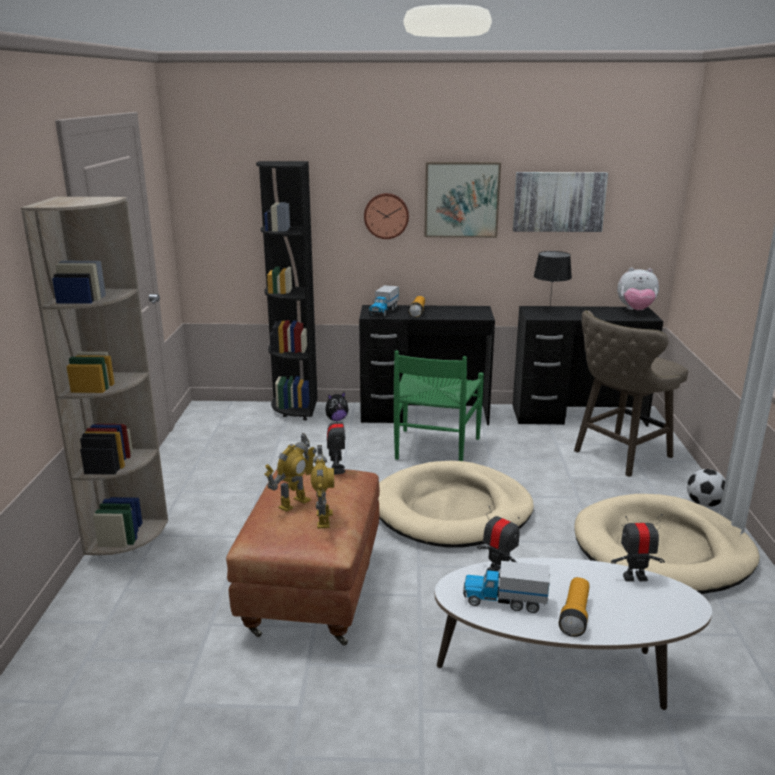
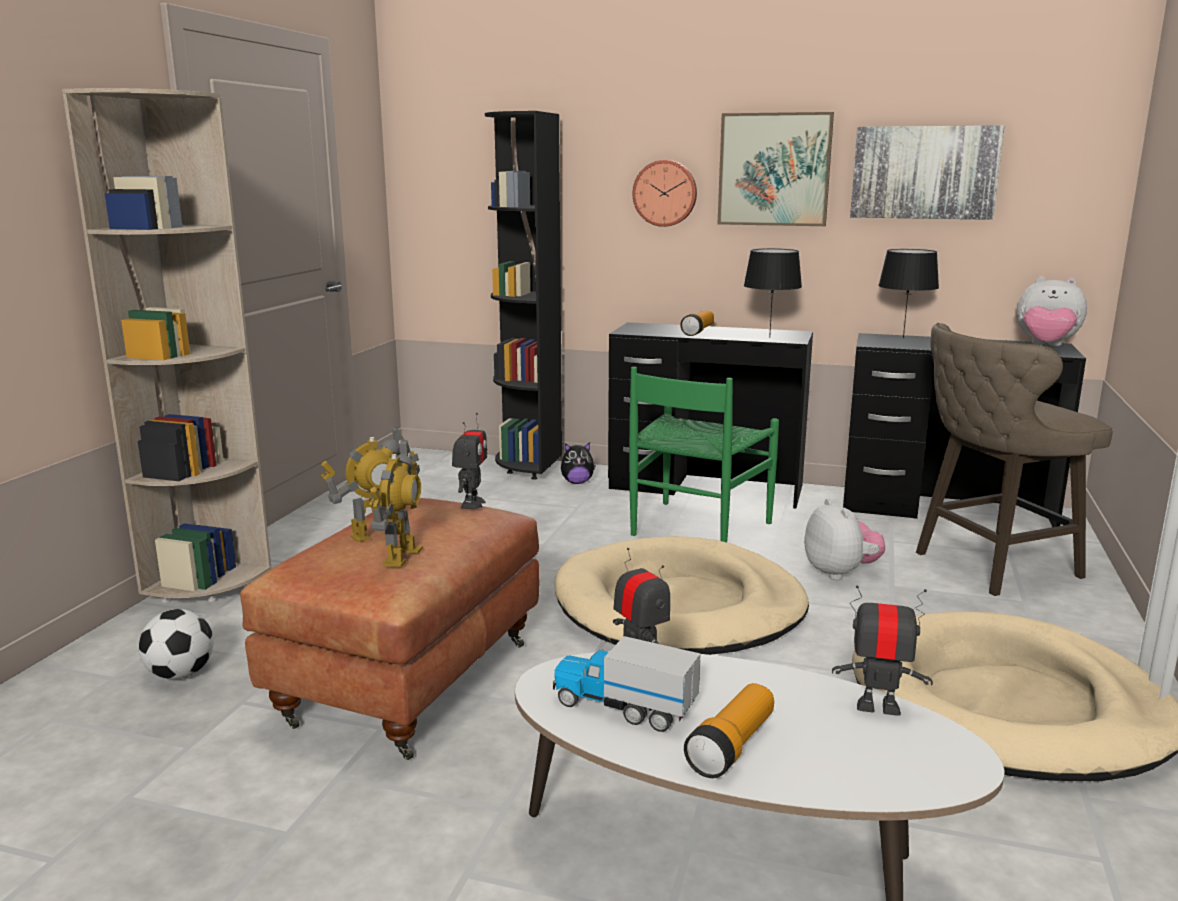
camera: 15 degrees right, 5 degrees down
toy truck [368,285,399,317] -> none
football [687,469,725,507] -> football moved to [138,609,214,679]
none -> black table lamp [744,248,802,338]
none -> plush toy [804,499,885,580]

